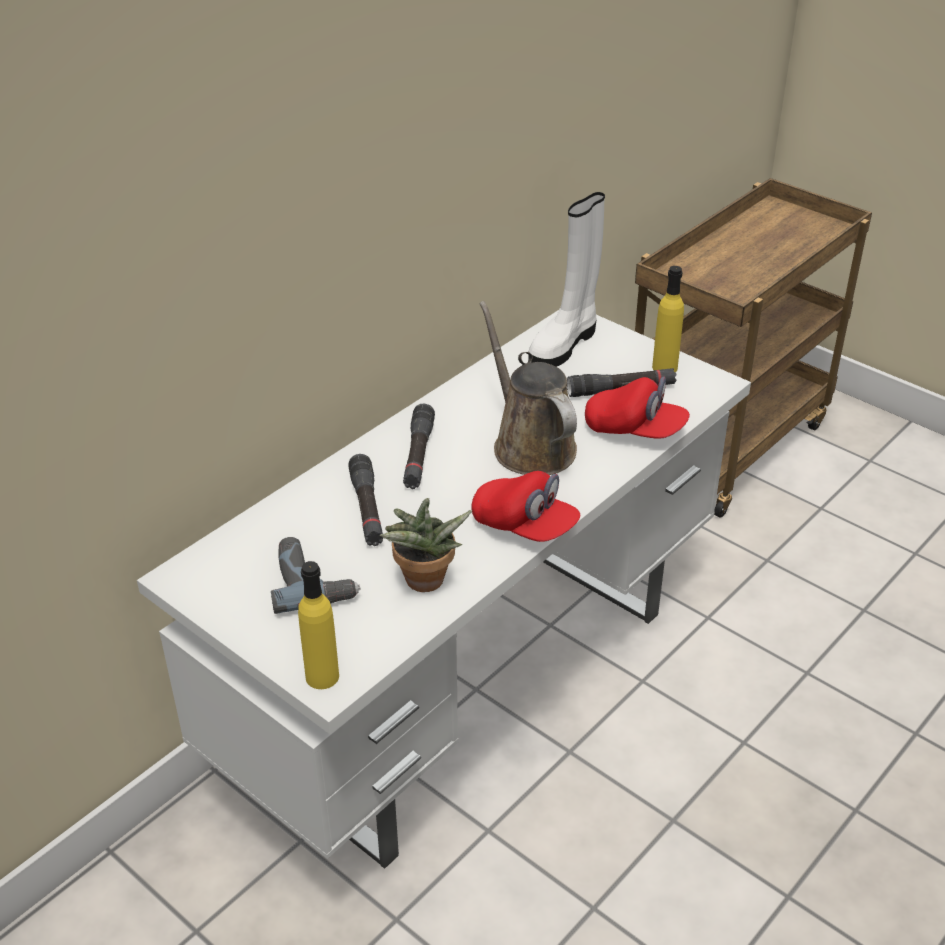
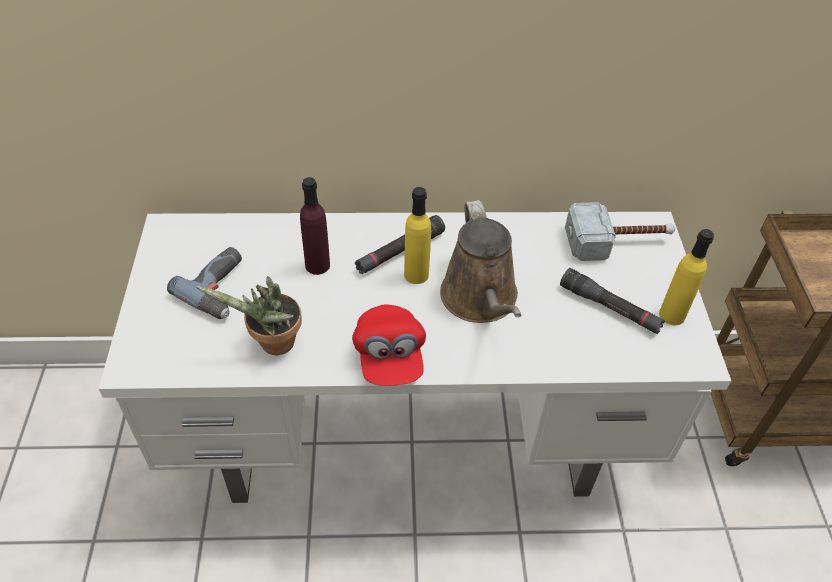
camera: 45 degrees right, 10 degrees up
yellow bottle [298,561,339,689] -> yellow bottle moved to [404,187,431,284]
black flashlight [348,454,383,546] -> purple bottle [300,177,330,275]
brown watering can [479,301,577,475] -> brown watering can turned 150 degrees clockwise [440,200,521,323]
white boot [528,192,605,367] -> hammer [565,202,675,261]
red cap [585,377,690,439] -> none

